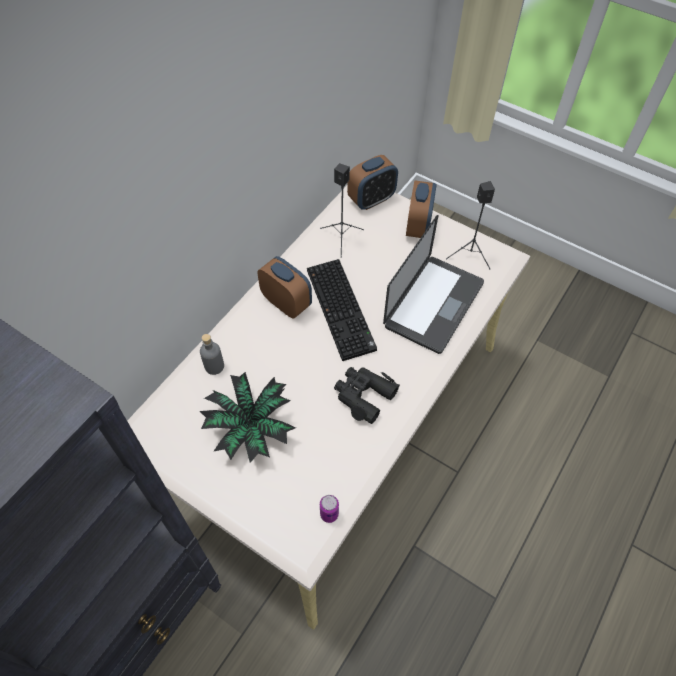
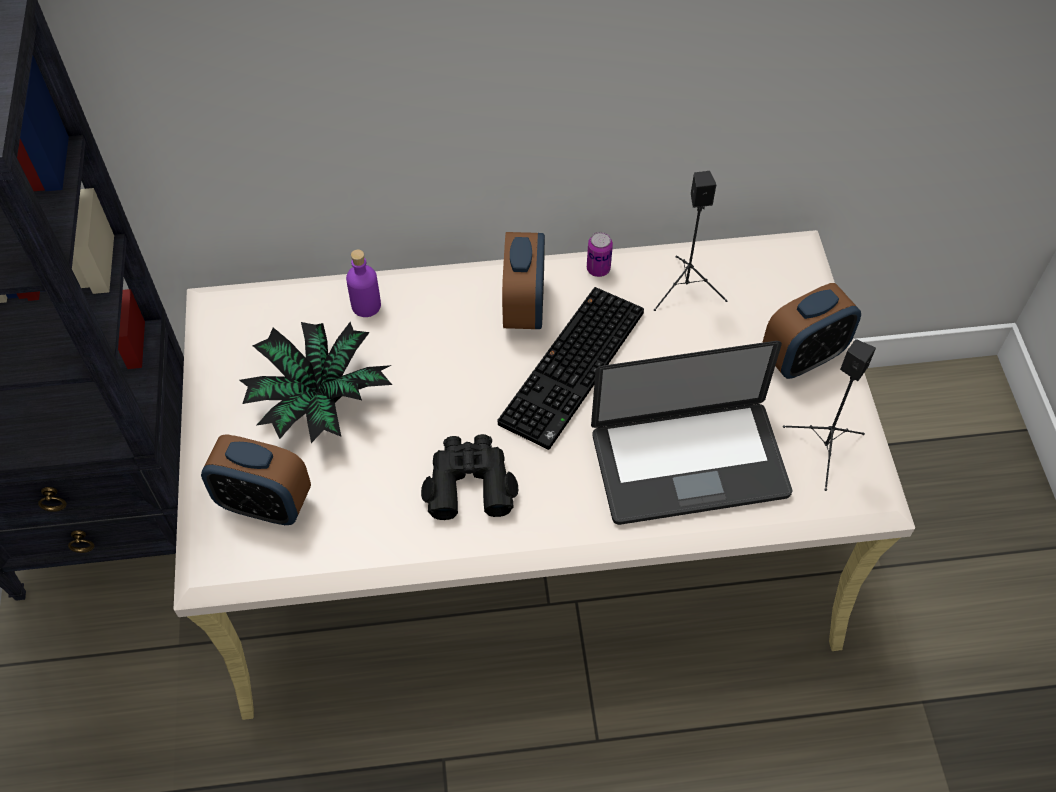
camera: 50 degrees right, 0 degrees up
grey bottle [200,334,224,375] -> purple bottle [346,250,381,317]
can [320,495,339,523] -> can moved to [587,232,613,277]
alarm clock [347,155,398,210] -> alarm clock moved to [201,434,311,525]

